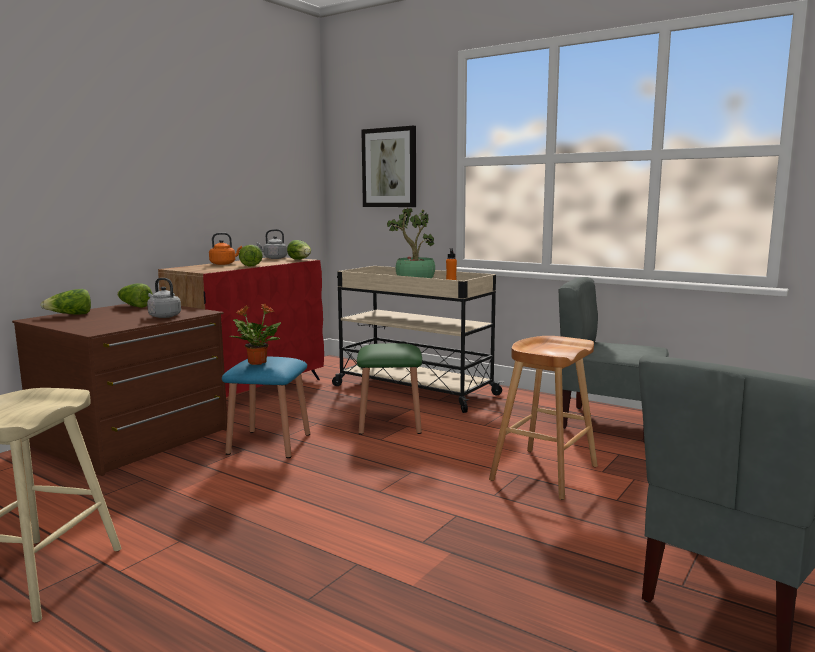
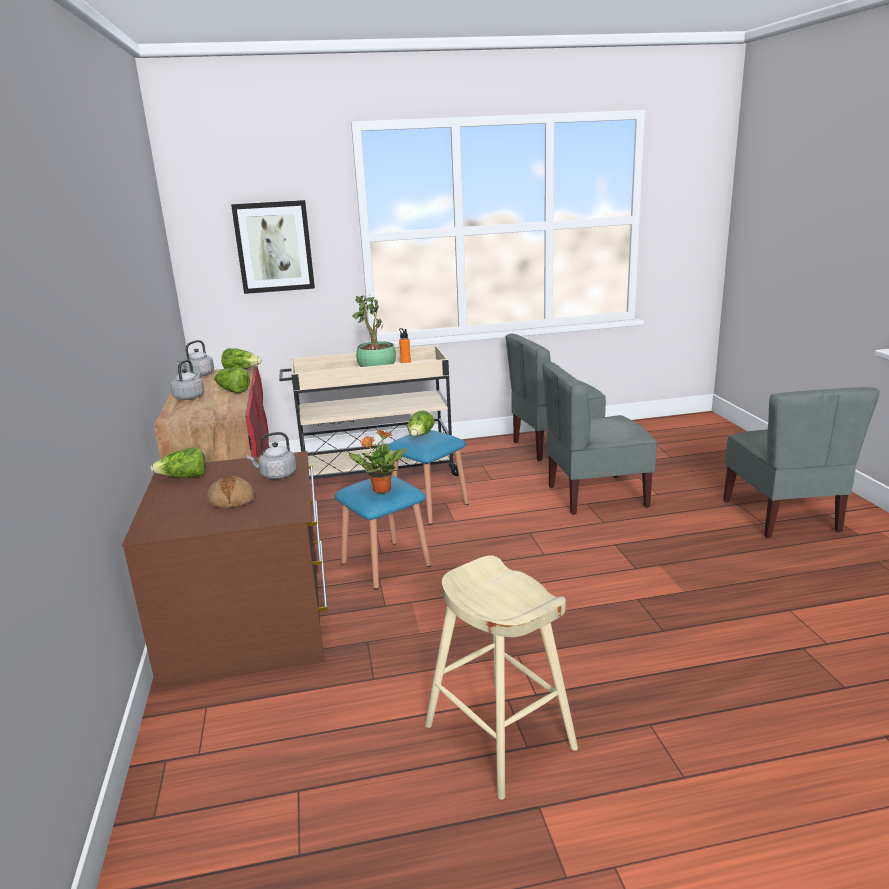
camera: 45 degrees left, 10 degrees up
lettuce [40,289,91,315] -> lettuce moved to [407,410,434,436]
orange kettle [209,233,242,265] -> grey kettle [170,360,204,400]
green stool [357,343,422,435] -> blue stool [388,430,469,525]
brown stool [489,336,598,500] -> grey chair [542,362,657,515]
none -> bread [207,476,255,508]

